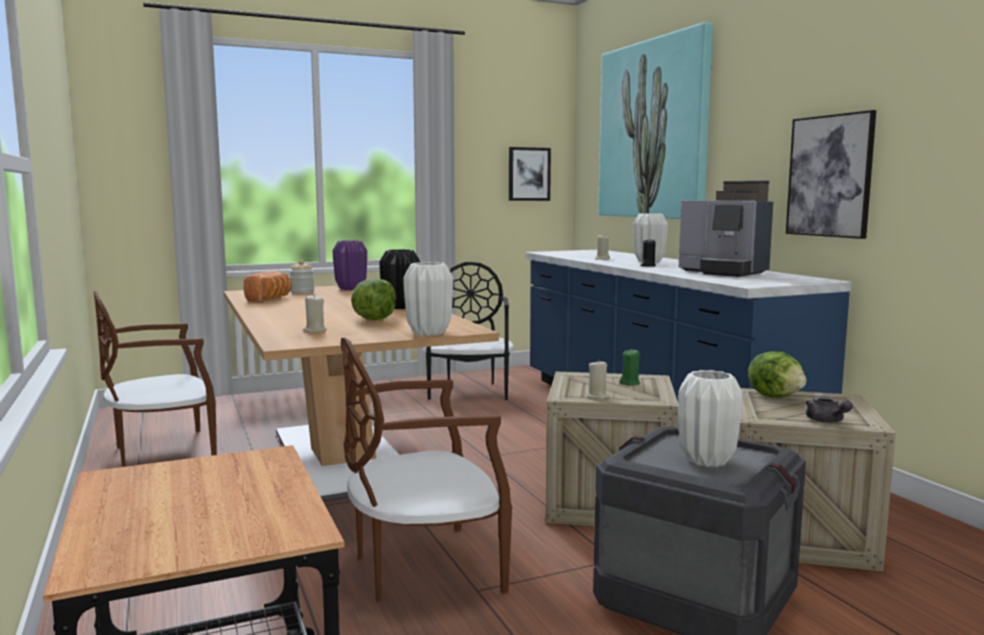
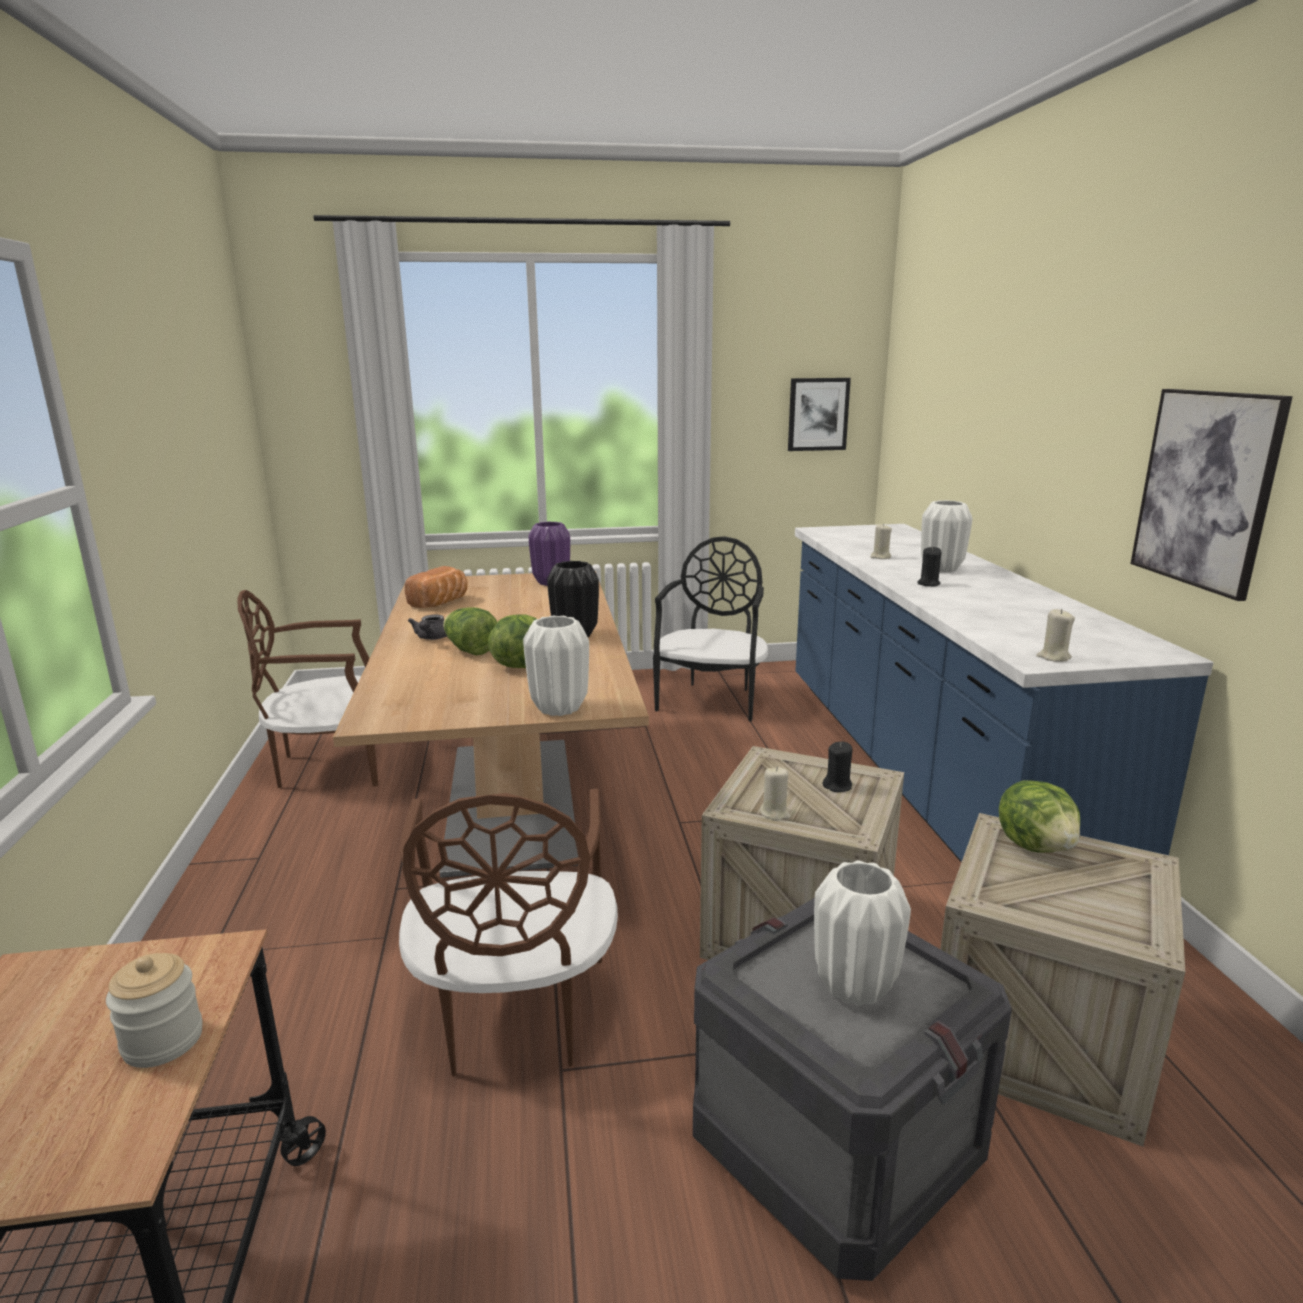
camera: 15 degrees right, 10 degrees up
jar [289,260,314,293] -> jar moved to [106,953,203,1068]
beige candle [303,295,327,333] -> beige candle moved to [1036,609,1075,662]
brown chair [340,338,512,602] -> brown chair turned 90 degrees counterclockwise [399,789,618,1077]
picture [598,22,713,219] -> none
green candle [619,350,640,385] -> black candle [822,741,852,792]
coffee machine [679,181,773,277] -> none
grey teapot [806,396,853,423] -> grey teapot moved to [408,614,447,640]
none -> lettuce [443,608,497,655]

